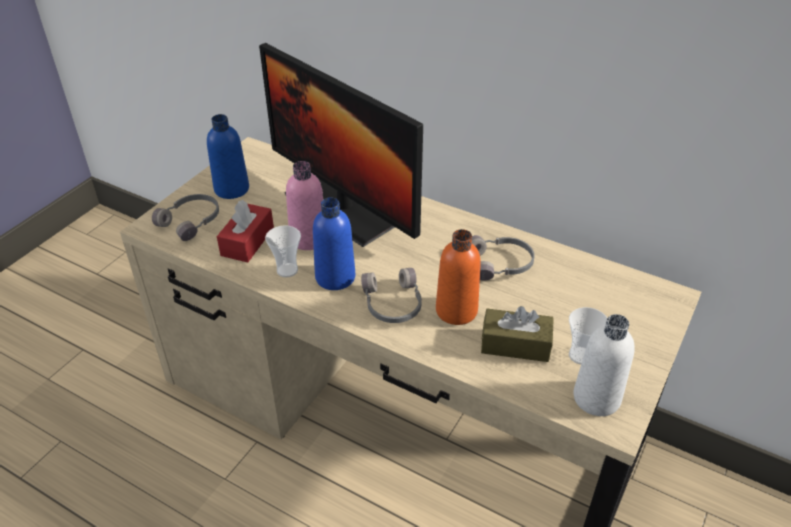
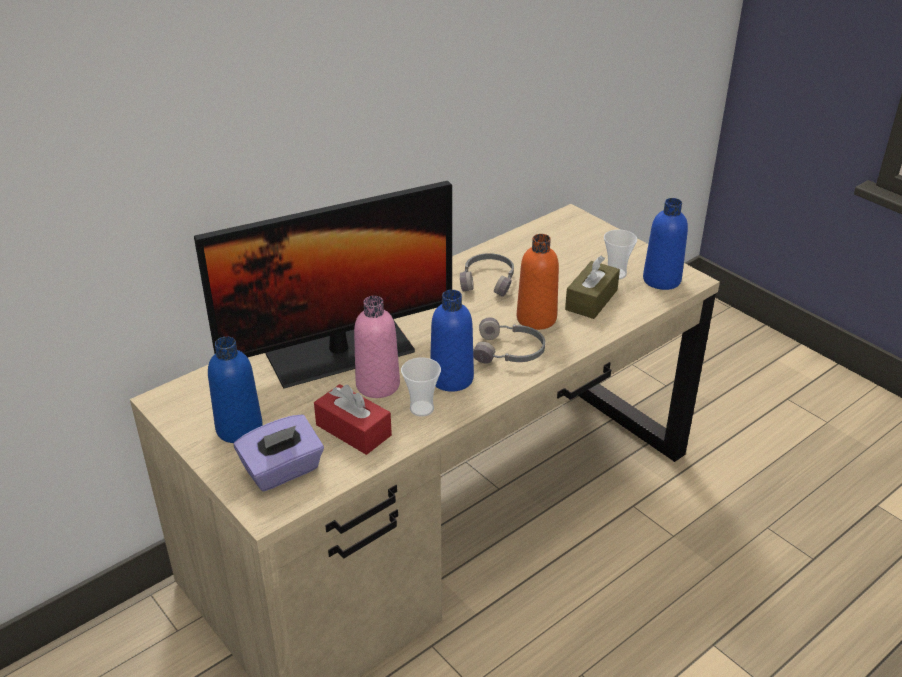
camera: 70 degrees left, 5 degrees down
grey headphones [152,194,219,241] -> purple tissue box [234,414,324,491]
white bottle [573,314,635,416] -> blue bottle [643,198,688,290]

